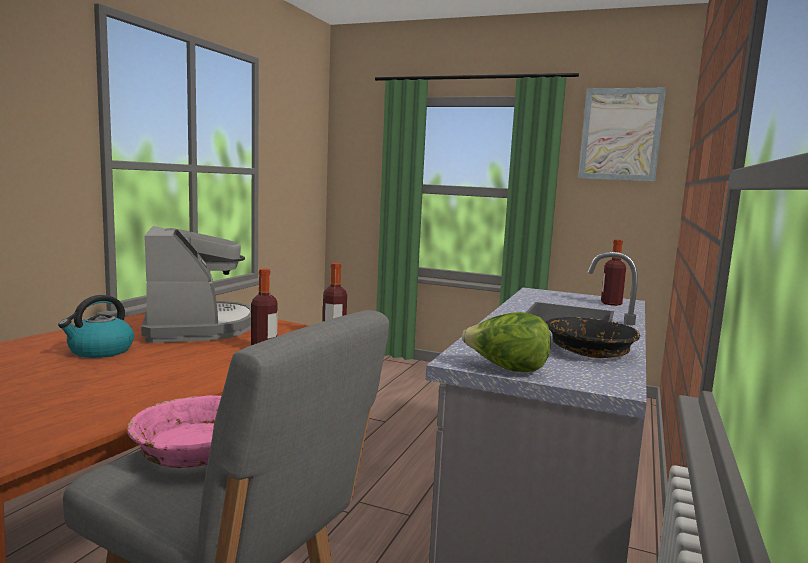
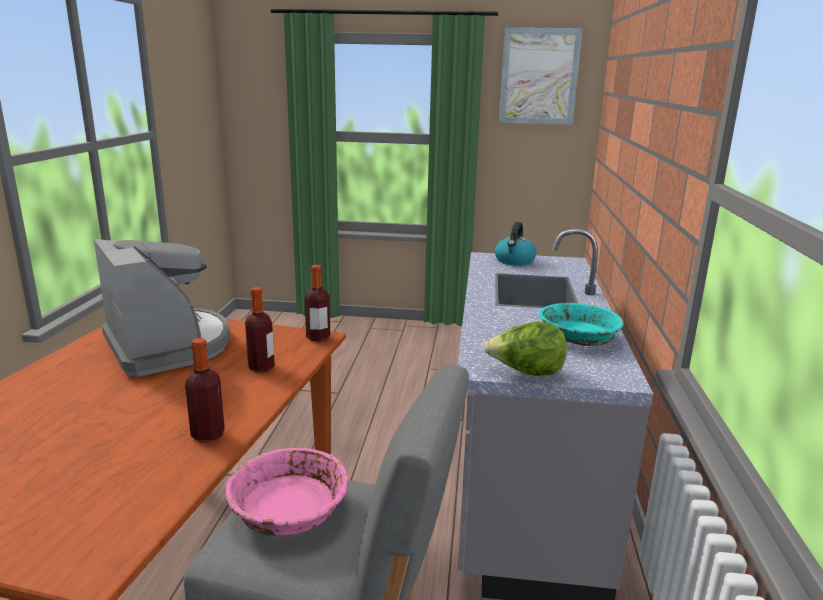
camera: 15 degrees left, 10 degrees up
kettle [58,295,134,358] -> kettle moved to [495,222,536,265]
black bowl [546,317,640,358] -> turquoise bowl [539,303,624,346]
bottle [601,240,626,306] -> bottle moved to [185,338,225,442]

